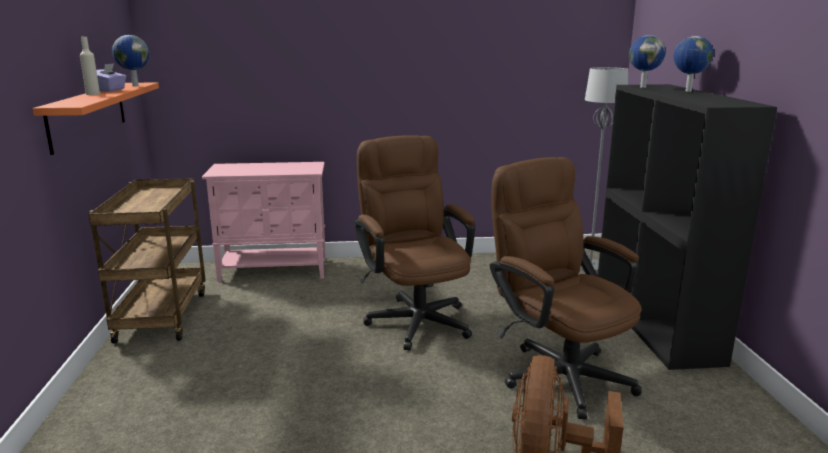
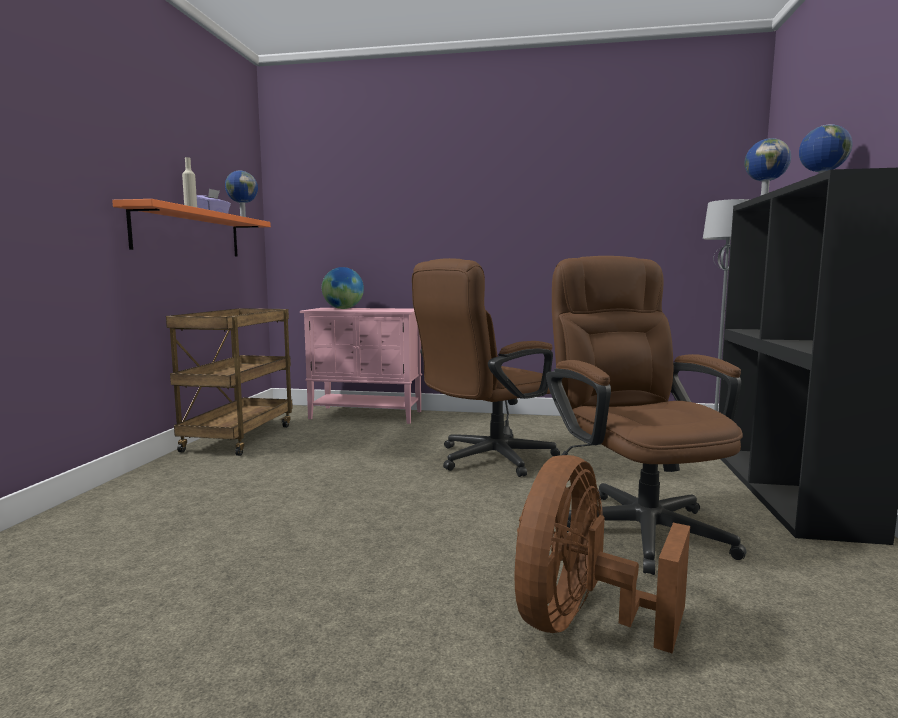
camera: 15 degrees right, 10 degrees down
brown office chair [354,135,475,351] -> brown office chair turned 120 degrees counterclockwise [412,258,560,477]
none -> globe [322,267,364,309]

